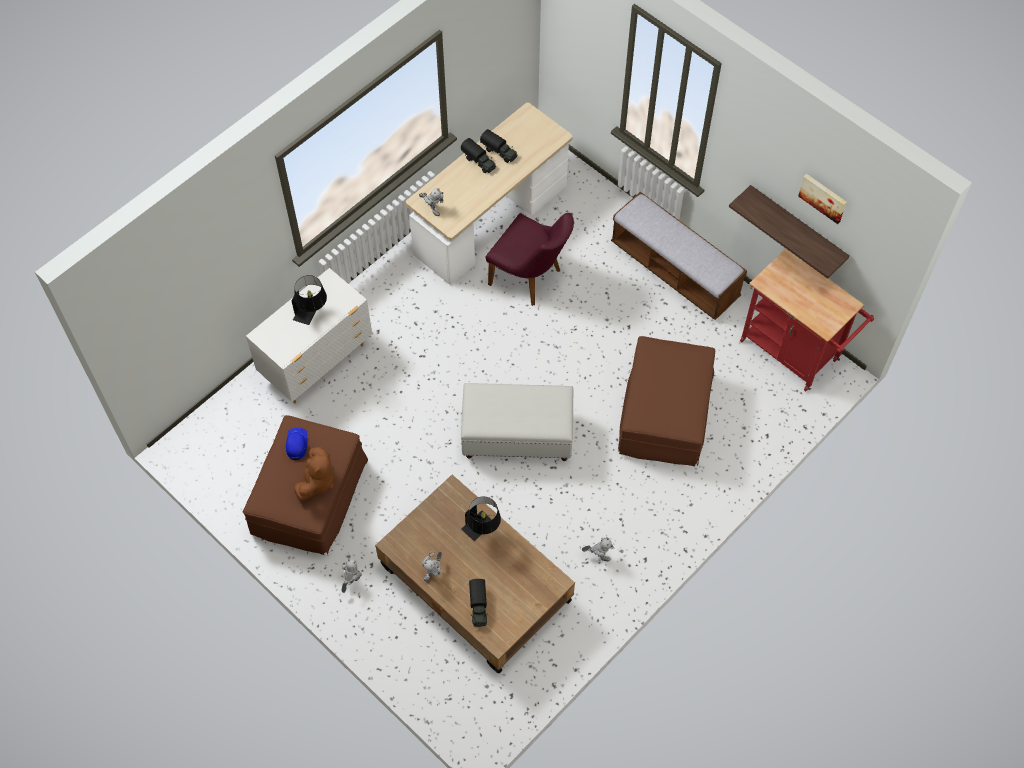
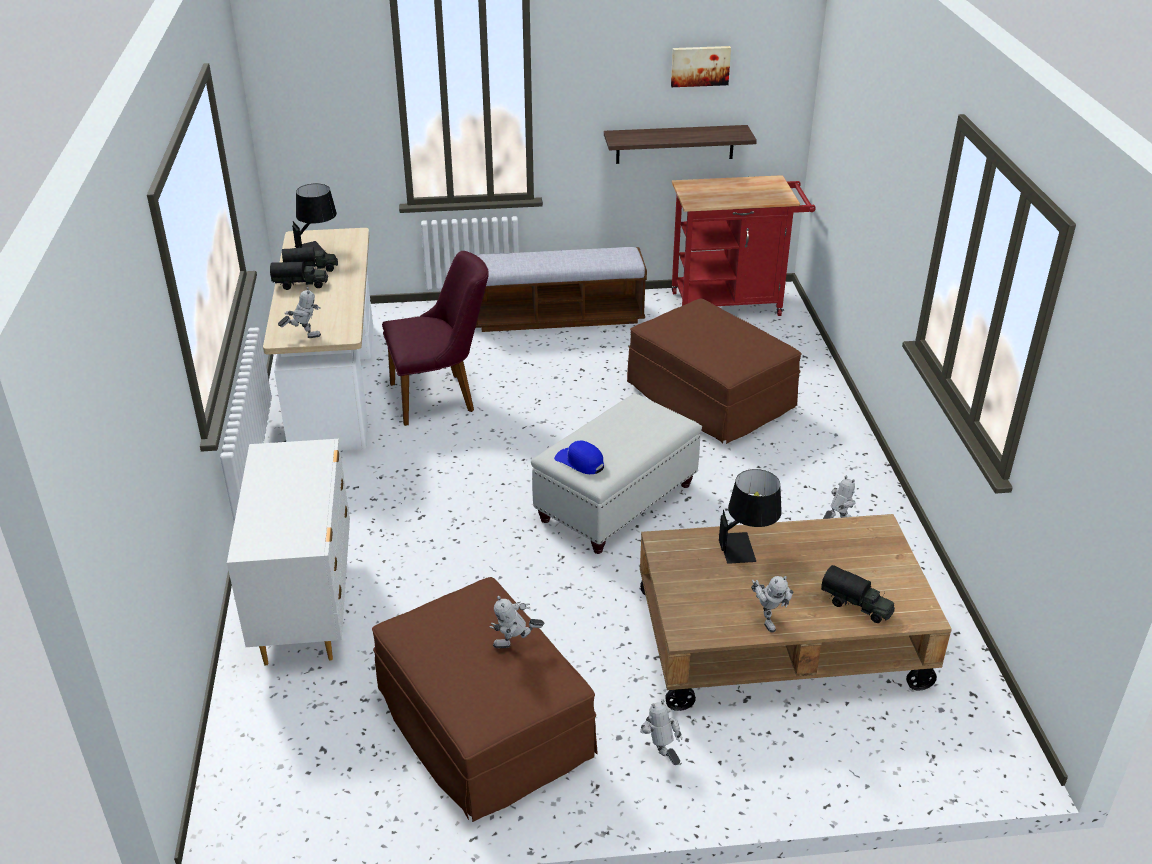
camera: 50 degrees left, 25 degrees down
blue cap [286,428,307,460] -> blue cap moved to [554,440,604,474]
black table lamp [292,275,327,325] -> black table lamp moved to [292,184,337,254]
brown plush toy [294,447,334,501] -> toy robot [490,596,545,648]

